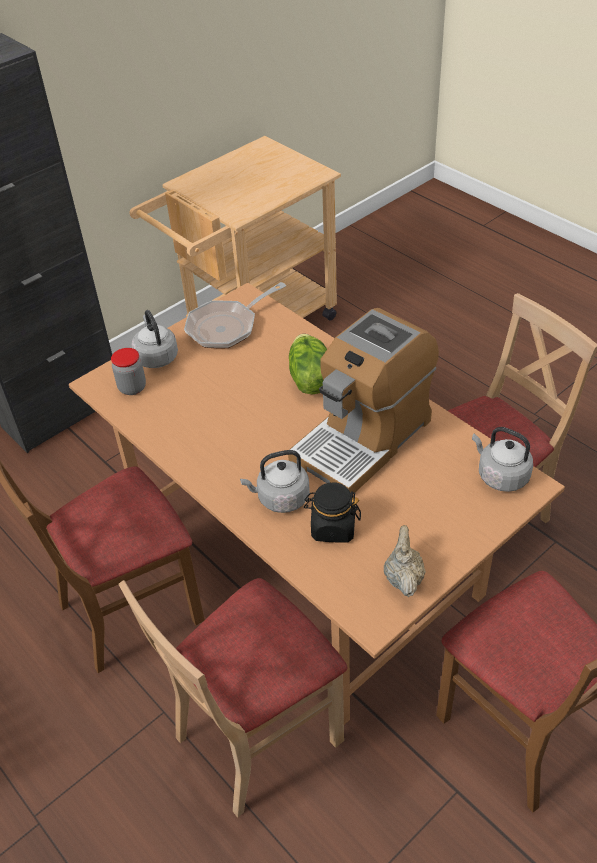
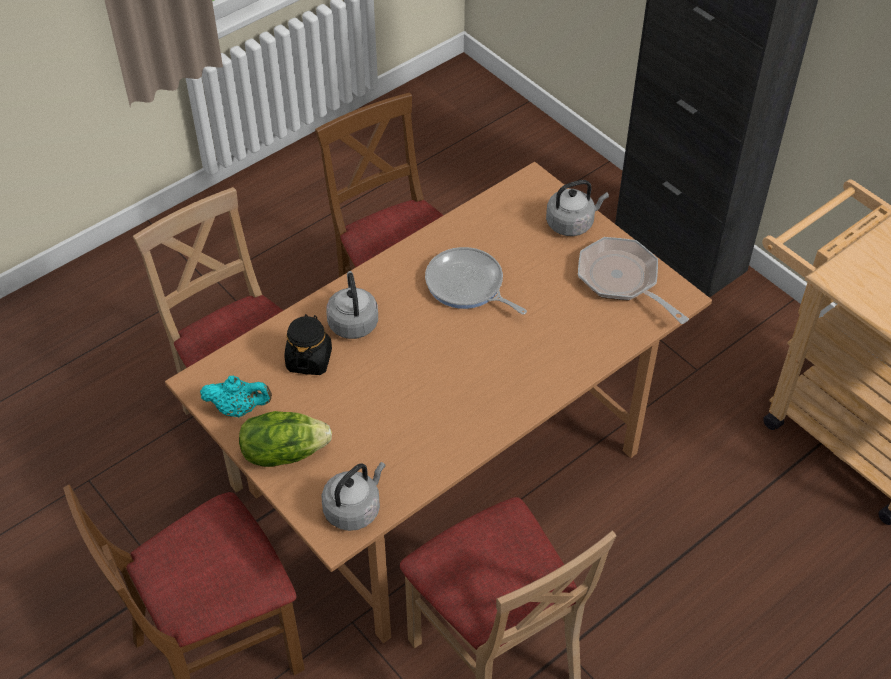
camera: 90 degrees right, 5 degrees up
jar [111,348,146,395] -> none
coffee machine [288,308,439,493] -> none
lettuce [289,334,327,394] -> lettuce moved to [239,411,332,467]
beige teapot [384,525,426,597] -> turquoise teapot [200,376,272,417]
none -> frying pan [425,247,527,315]

